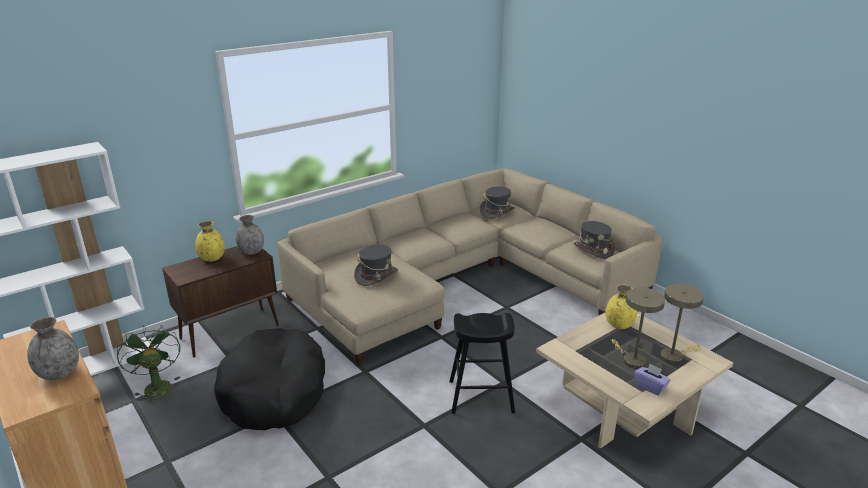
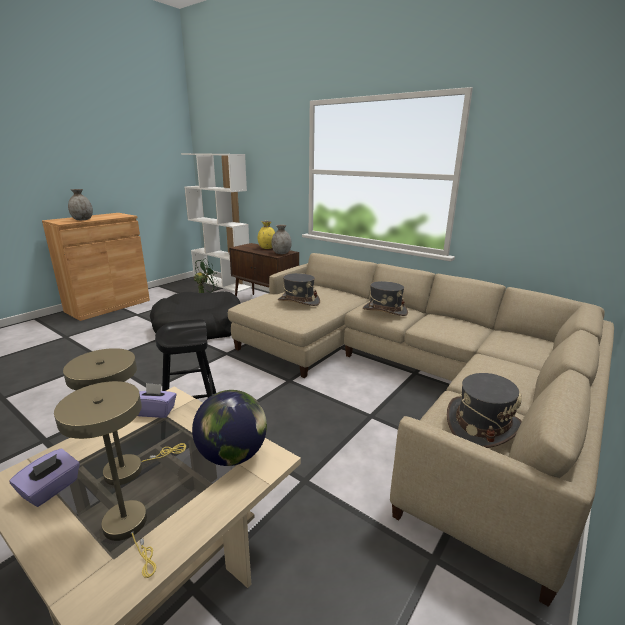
camera: 75 degrees right, 5 degrees down
grey hat [480,187,515,219] -> grey hat moved to [363,281,408,316]
yellow vase [606,285,638,329] -> globe [192,390,267,466]
none -> purple tissue box [138,383,177,418]

